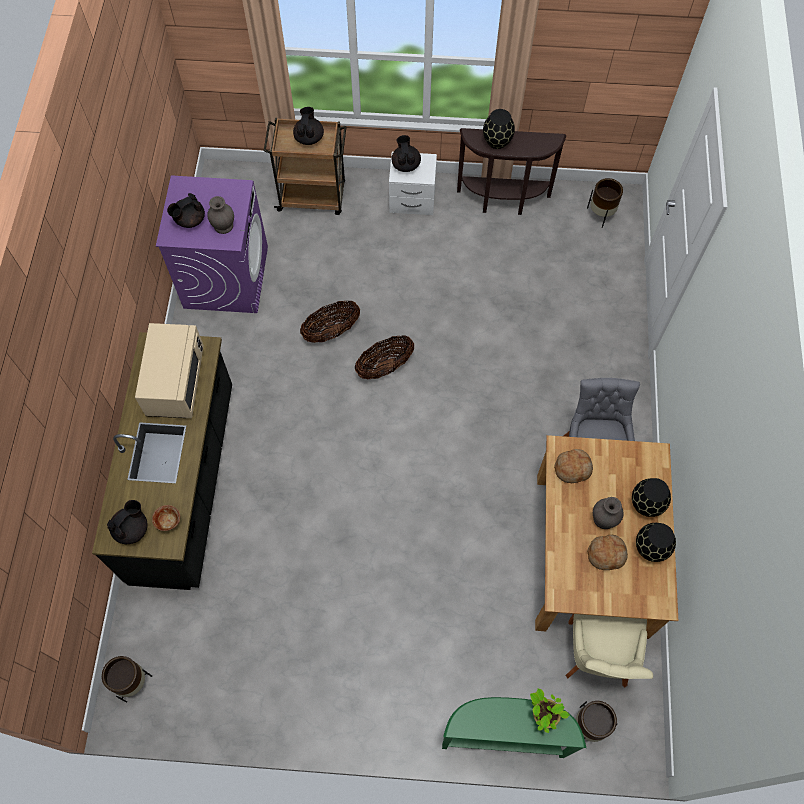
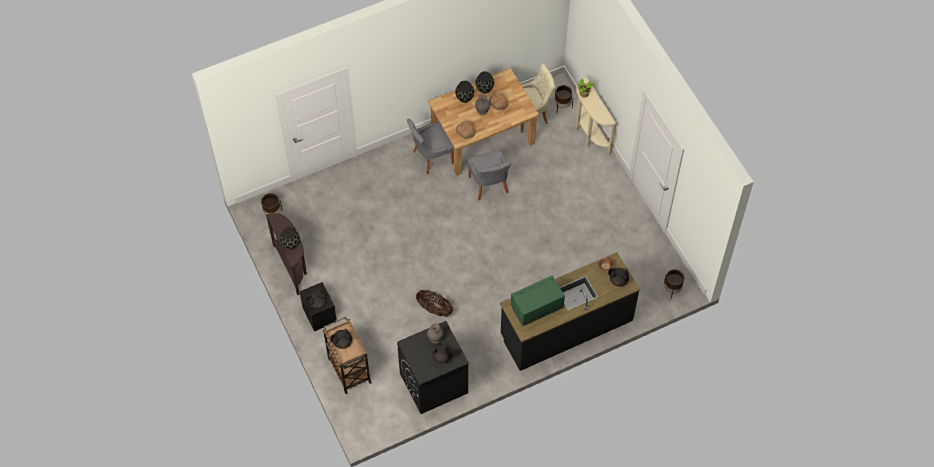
camera: 120 degrees left, 5 degrees down
beige microwave [135,323,204,418] -> green microwave [511,276,565,326]
purple washing machine [156,175,268,313] -> black washing machine [397,321,469,414]
basket [355,336,414,379] -> none
white nightstand [389,152,437,215] -> black nightstand [299,282,336,331]
green console table [442,697,586,758] -> beige console table [576,76,617,156]
none -> grey chair [468,150,511,201]

